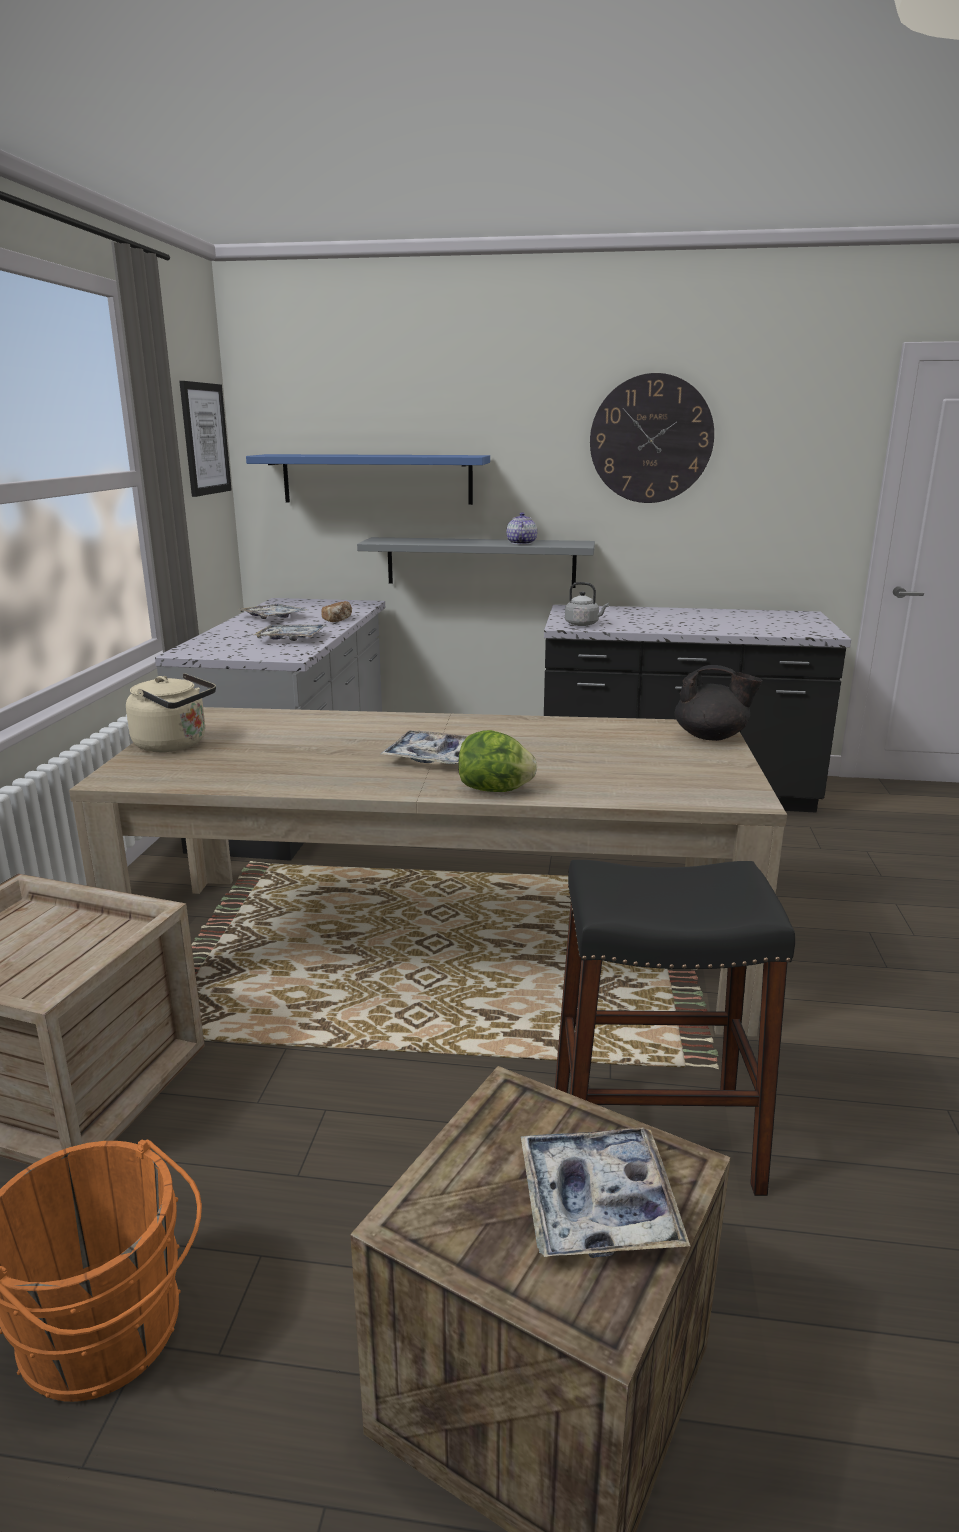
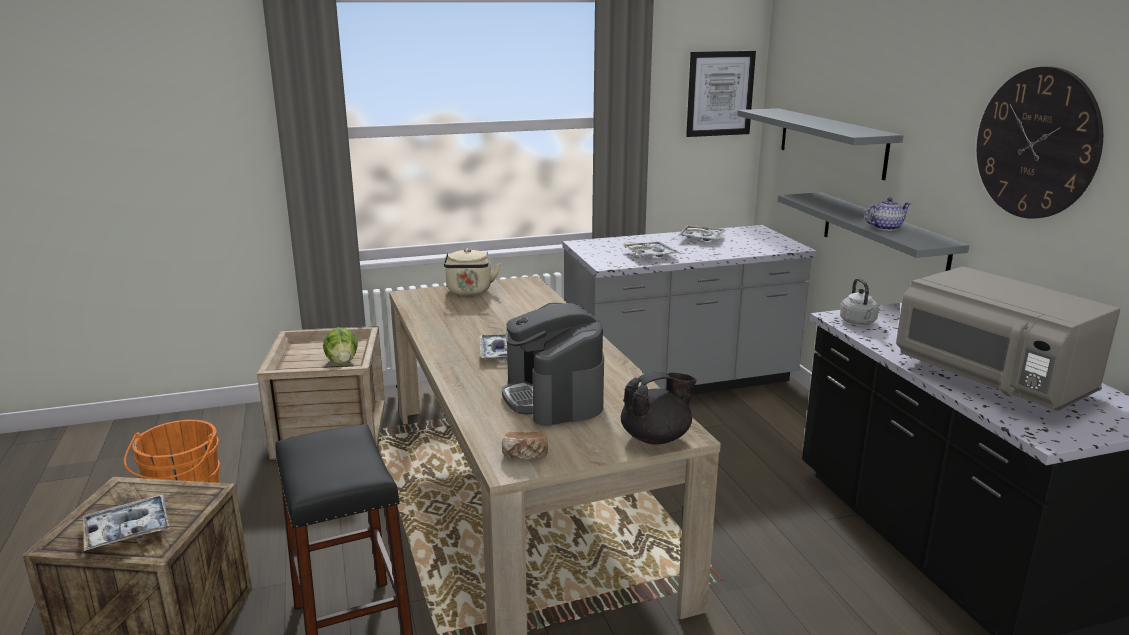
camera: 65 degrees right, 0 degrees up
blue shelf [246,454,490,505] -> grey shelf [737,108,903,180]
bread [321,601,352,622] -> bread moved to [502,432,548,460]
lettuce [458,730,537,792] -> lettuce moved to [323,327,358,365]
black teapot [675,665,762,741] -> black teapot turned 105 degrees counterclockwise [621,372,697,445]
none -> coffee machine [502,303,604,426]
none -> grey microwave [896,266,1120,411]

